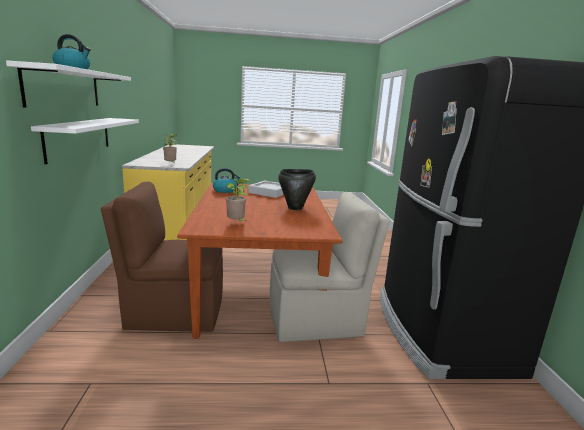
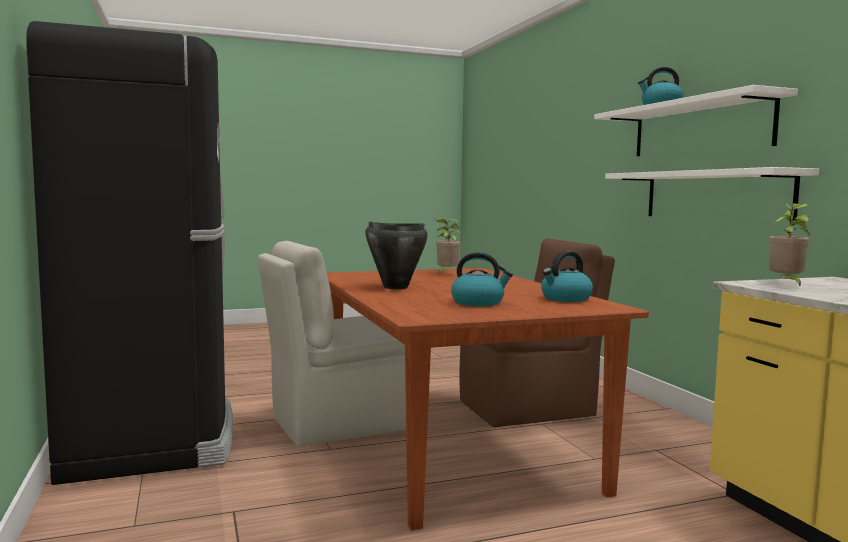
camera: 165 degrees right, 10 degrees down
grey tray [248,181,284,198] -> kettle [451,252,513,306]

